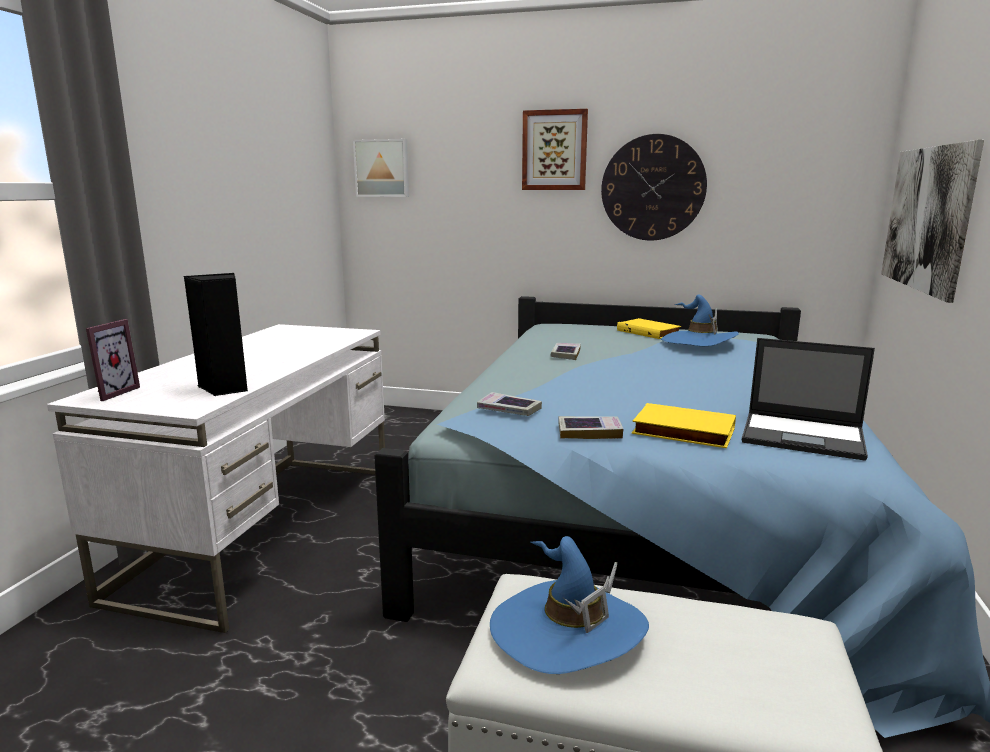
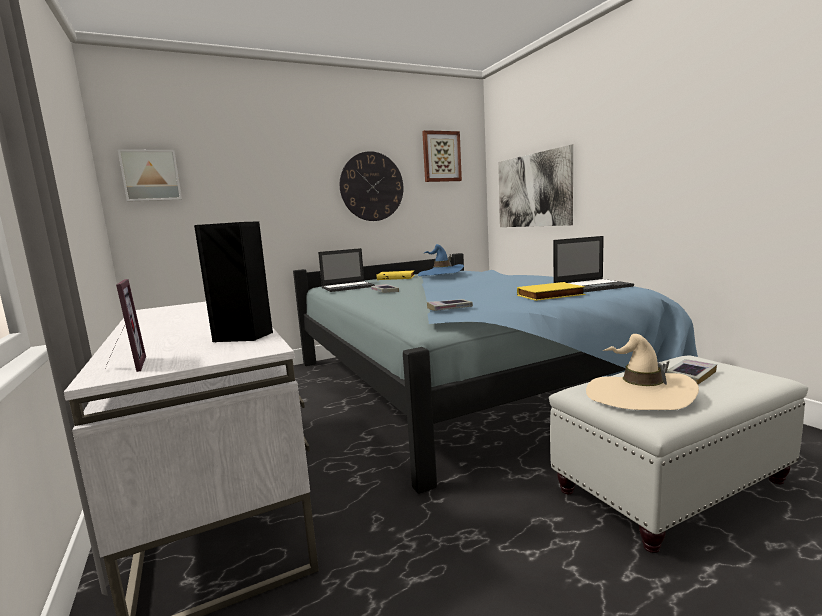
camera: 40 degrees left, 5 degrees down
blue hat [490,536,649,674] -> beige hat [586,334,699,410]
picture [522,109,588,190] -> picture moved to [422,130,462,182]
book [558,416,623,439] -> book moved to [666,359,717,385]
none -> laptop [318,248,375,292]

